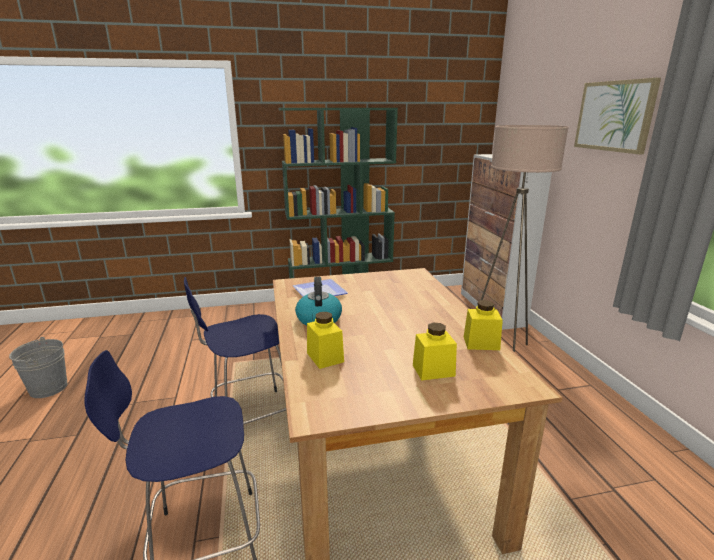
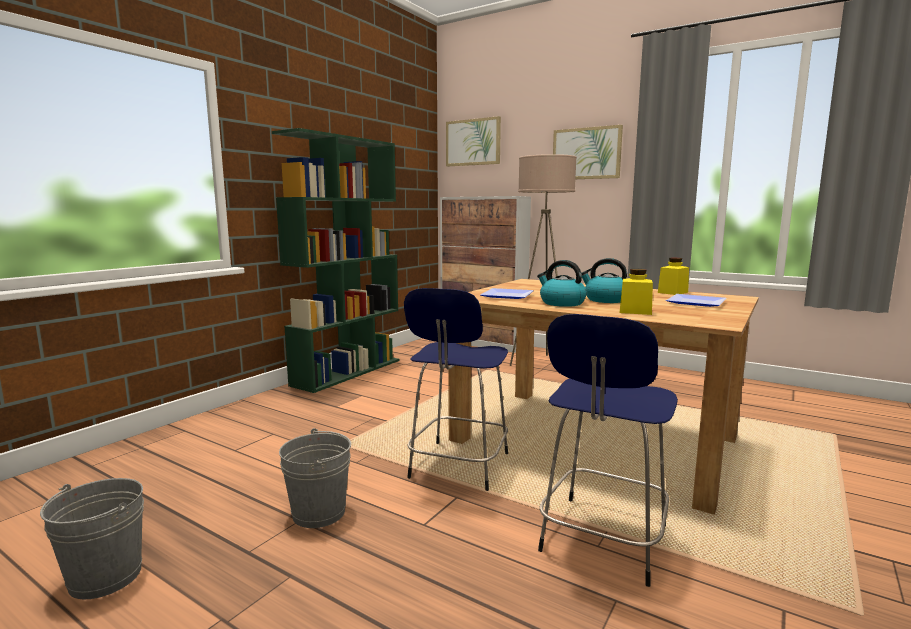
camera: 45 degrees left, 10 degrees down
yellow jar [413,323,457,380] -> plate [666,294,727,307]
none -> grey bucket [279,428,351,528]
none -> picture [446,116,501,166]
none -> kettle [582,258,627,303]

